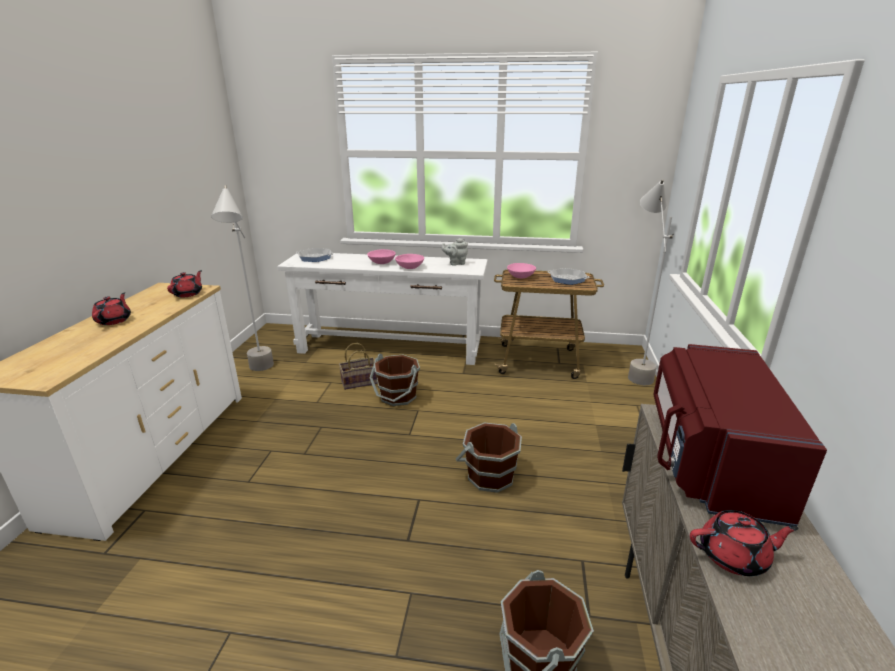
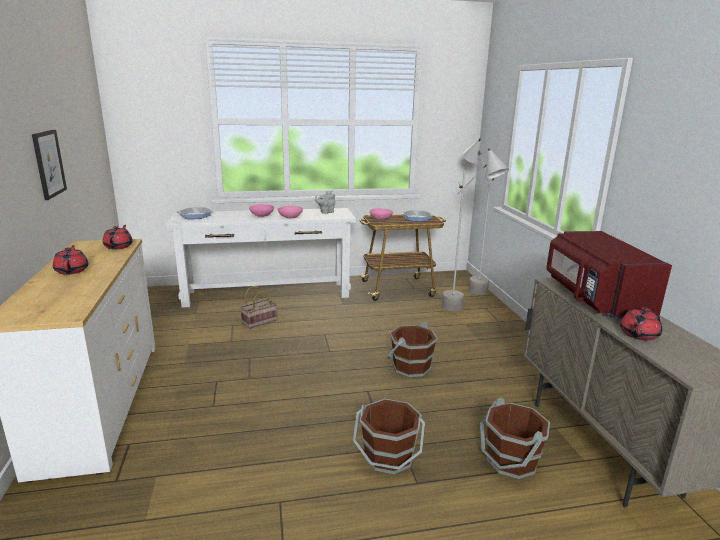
camera: 20 degrees left, 5 degrees down
grey floor lamp [211,185,274,371] -> grey floor lamp moved to [442,148,509,311]
brown bucket [370,354,420,406] -> brown bucket moved to [353,399,425,474]
red teapot [690,510,799,576] -> red teapot turned 150 degrees clockwise [620,307,662,341]
none -> picture [32,130,67,200]

